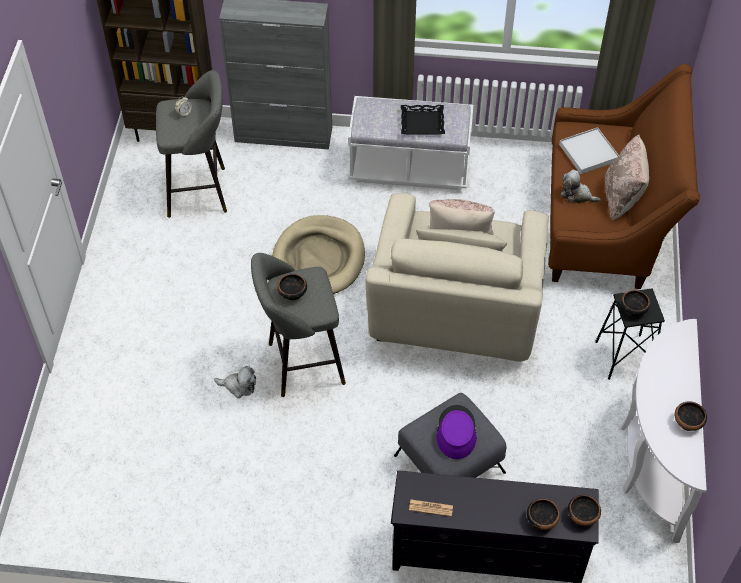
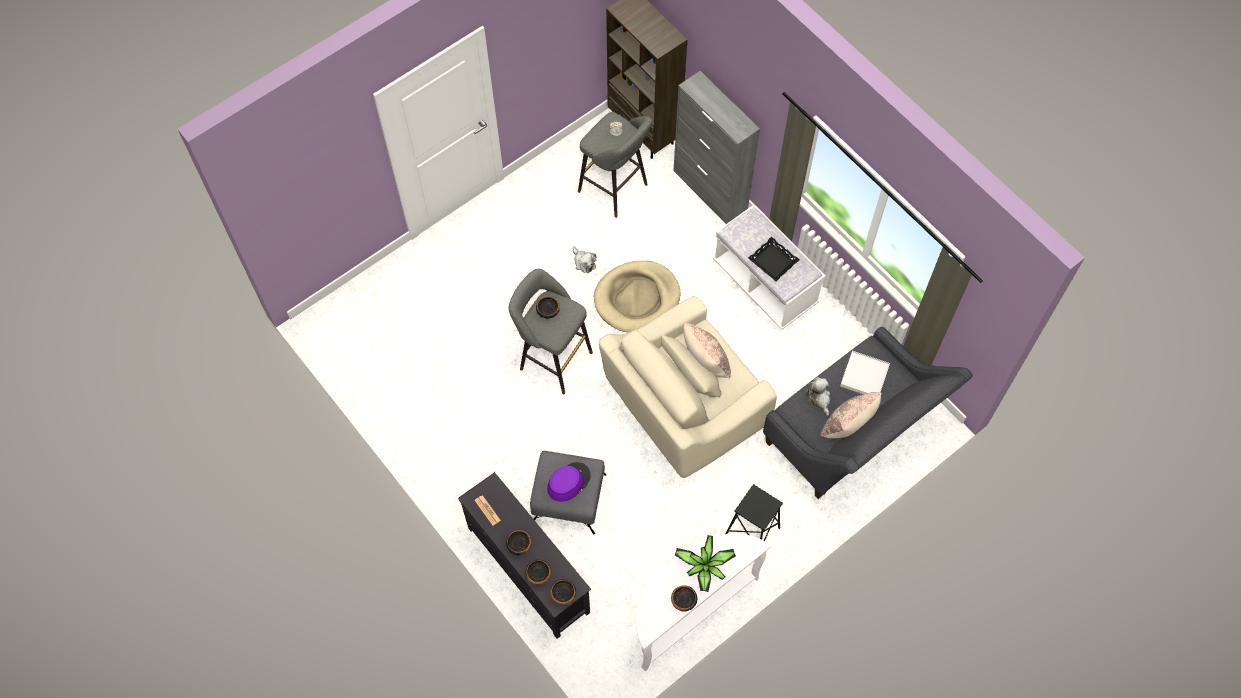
camera: 45 degrees right, 10 degrees up
plush toy [214,366,256,398] -> plush toy moved to [573,246,597,273]
brown sofa [548,64,700,289] -> grey sofa [763,327,973,499]
bowl [621,290,650,316] -> bowl moved to [506,530,532,555]
none -> potted plant [675,535,736,592]

